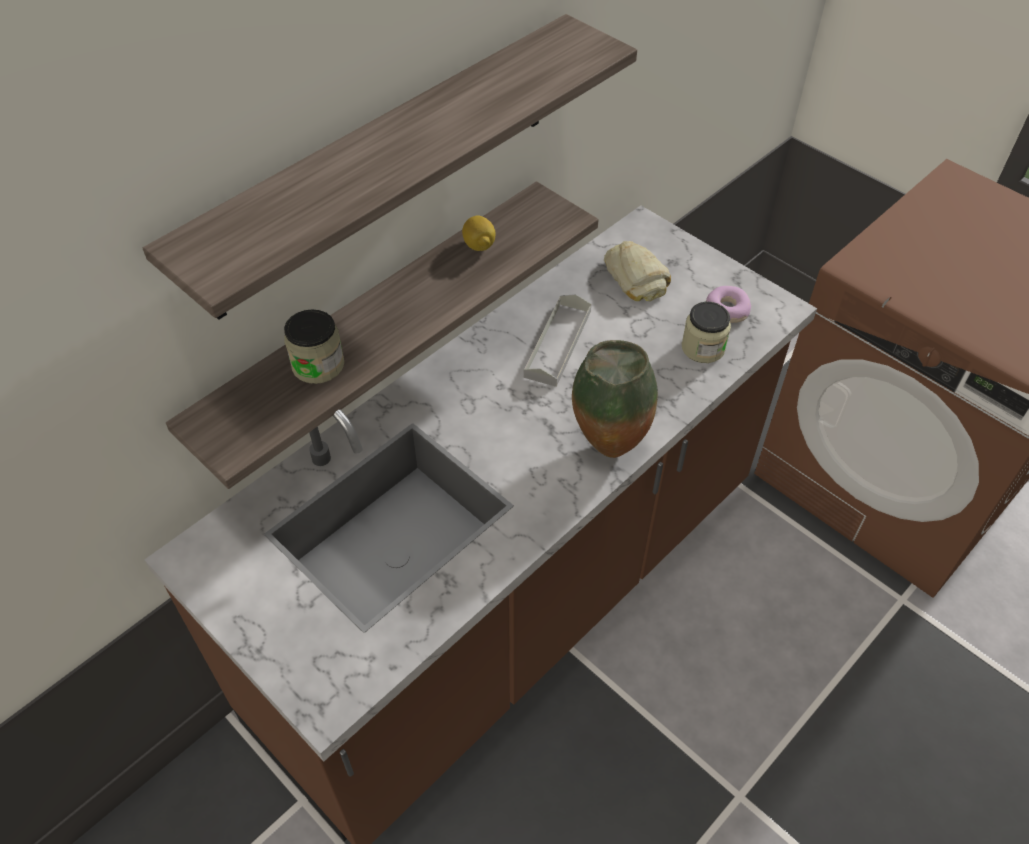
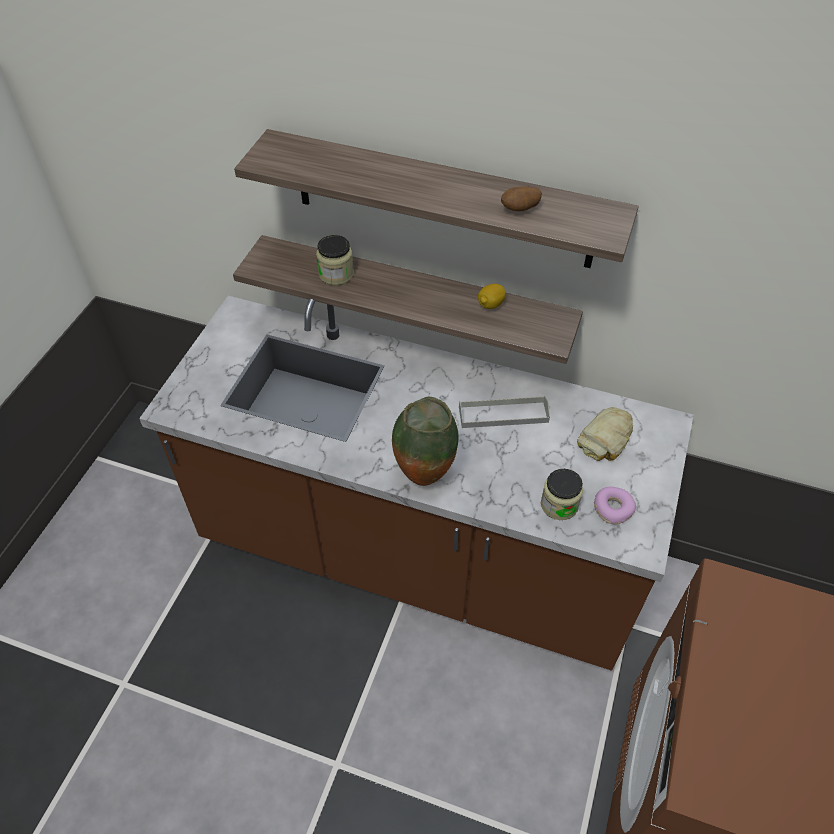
camera: 65 degrees right, 0 degrees up
none -> potato [501,186,542,211]

